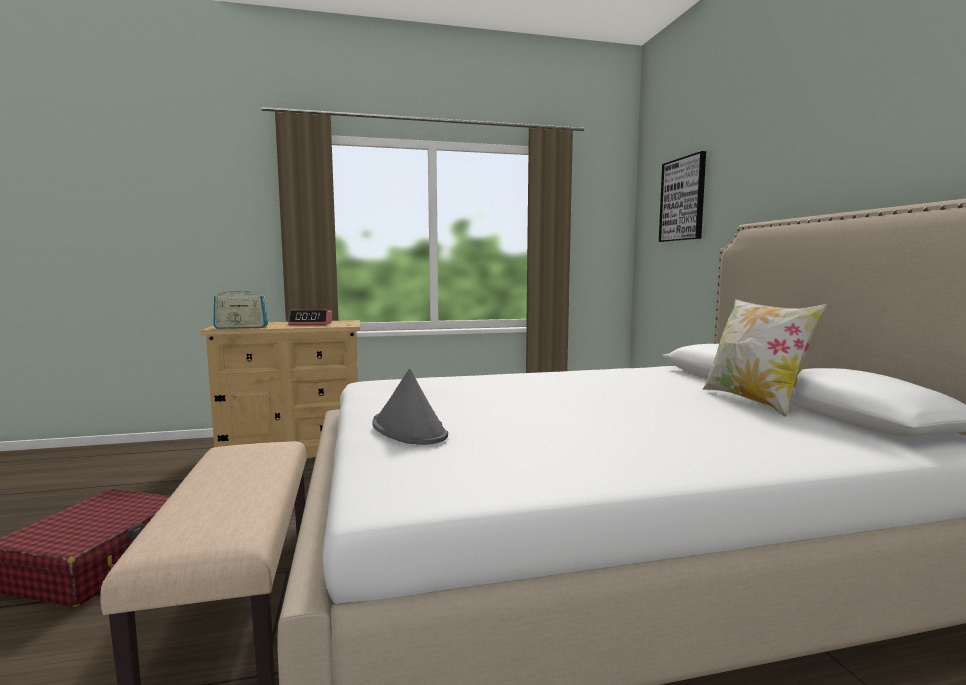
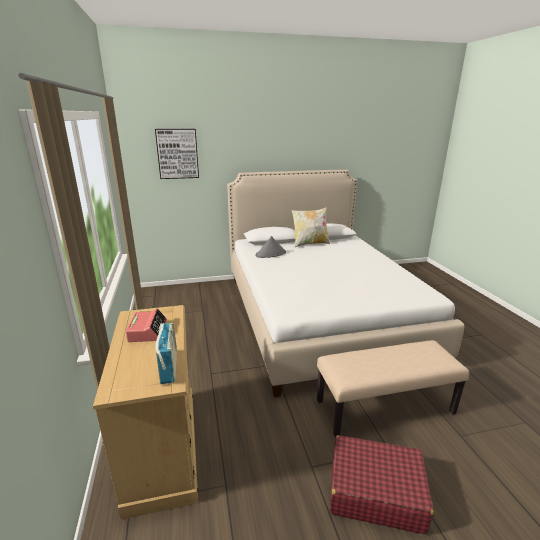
camera: 90 degrees left, 15 degrees up
grey hat [372,369,448,445] -> grey hat moved to [256,236,286,258]

